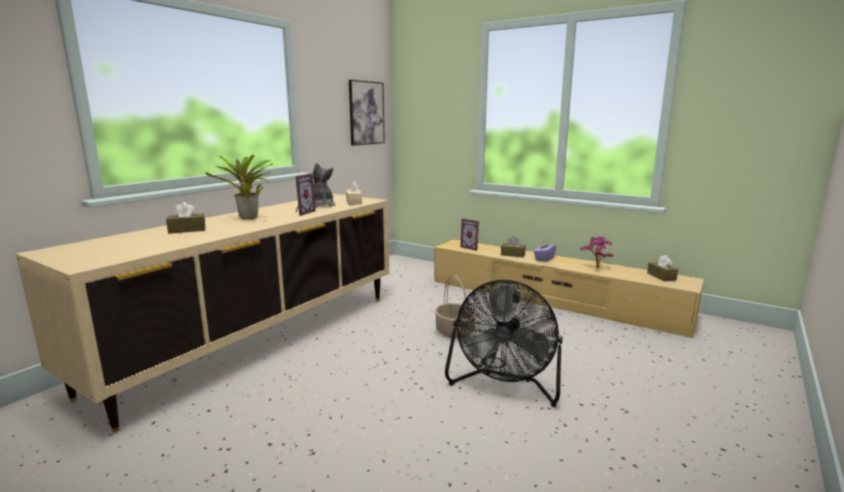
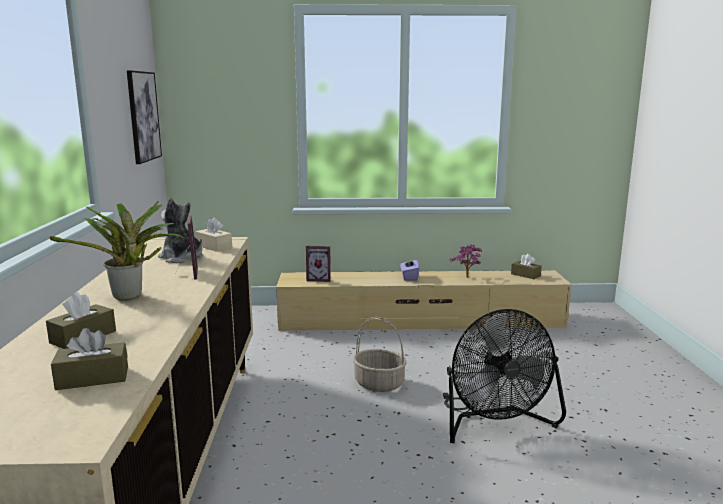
camera: 35 degrees left, 0 degrees up
brown tissue box [501,236,526,257] -> brown tissue box moved to [51,328,128,390]

